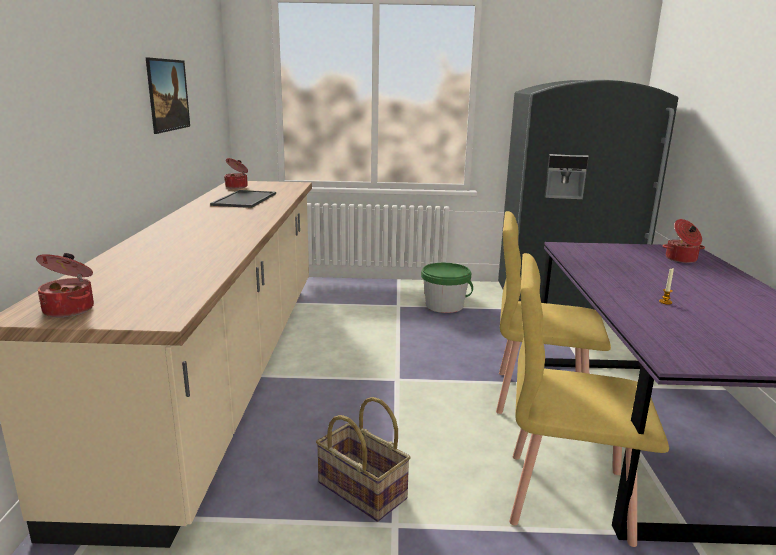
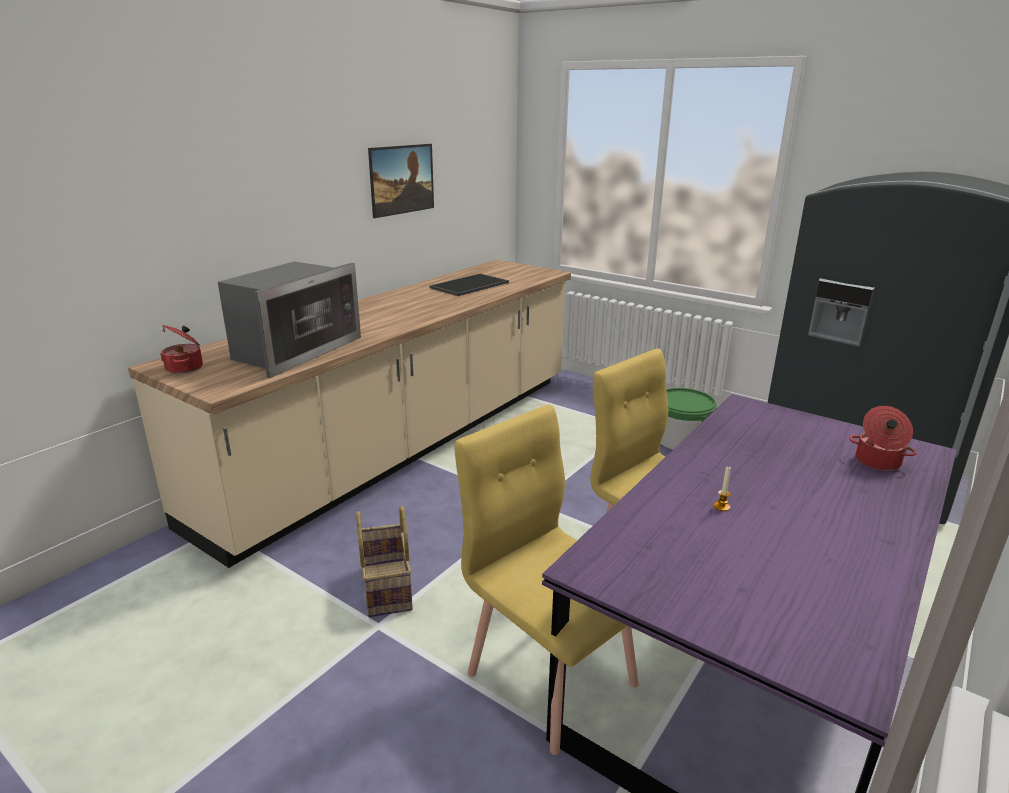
camera: 35 degrees right, 5 degrees up
cooking pot [224,158,248,189] -> none
none -> microwave [218,261,361,378]

